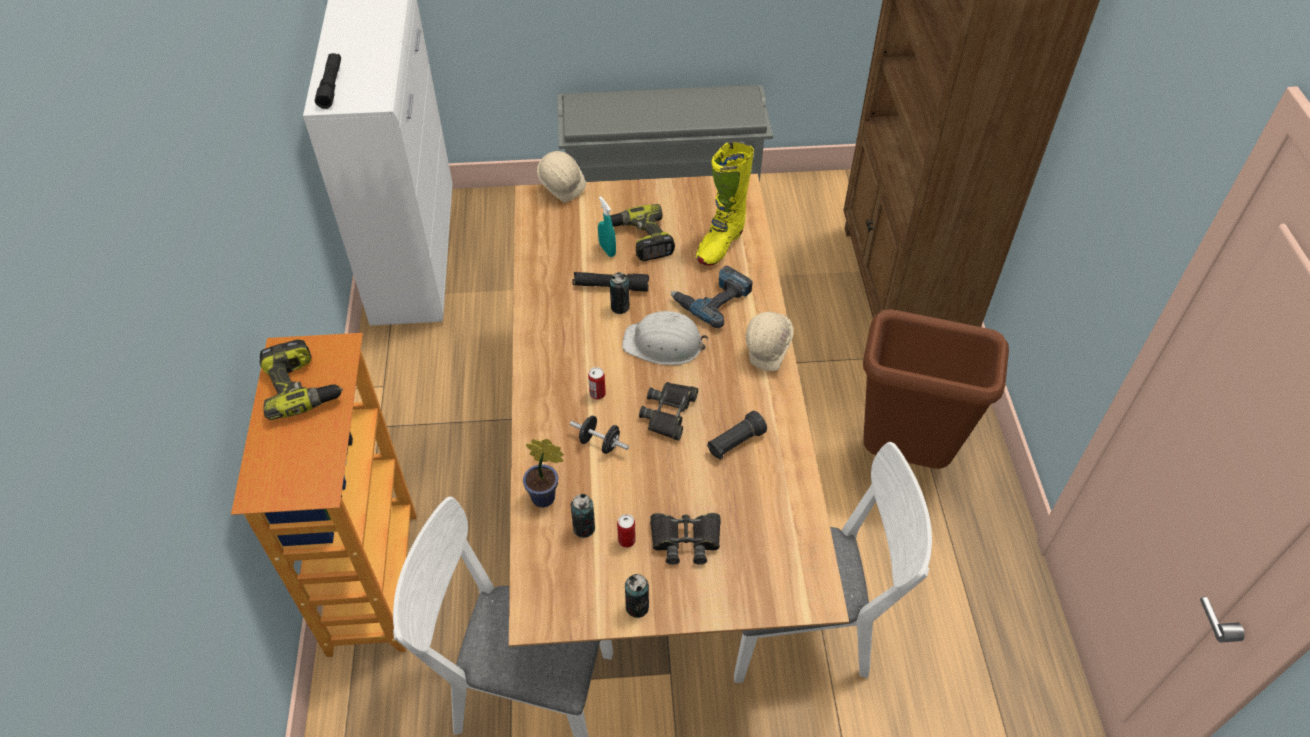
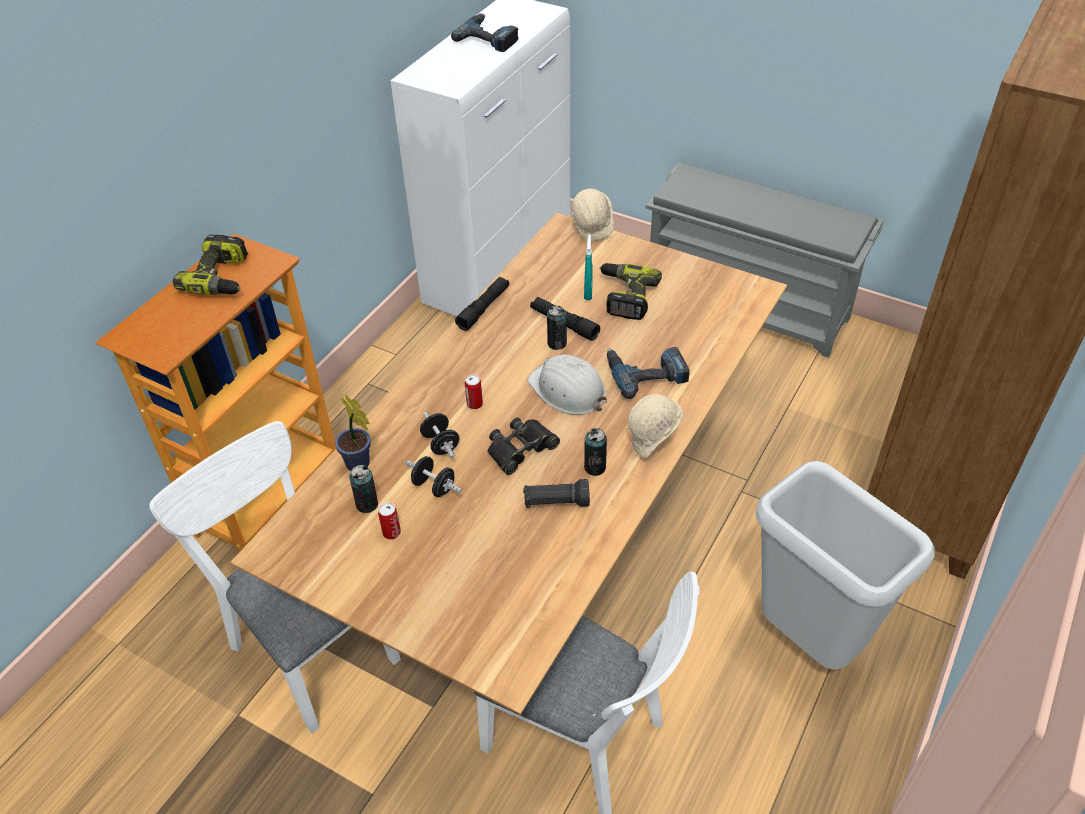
camera: 35 degrees right, 5 degrees down
black flashlight [315,53,341,109] -> black flashlight moved to [455,277,509,331]
can [625,574,649,618] -> can moved to [584,428,607,476]
black binoculars [650,513,721,565] -> none
yellow boot [696,141,754,266] -> none
brown trash can [863,309,1009,469] -> grey trash can [756,461,935,669]
none -> black dumbbell [405,456,462,497]
none -> power drill [451,13,519,52]

